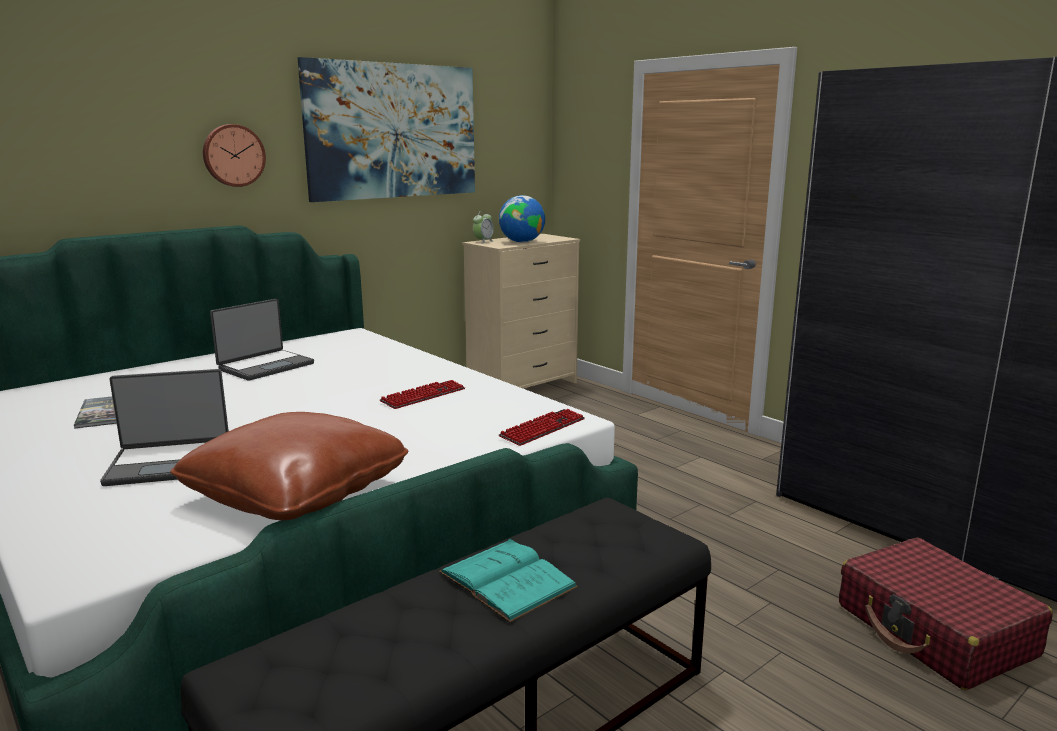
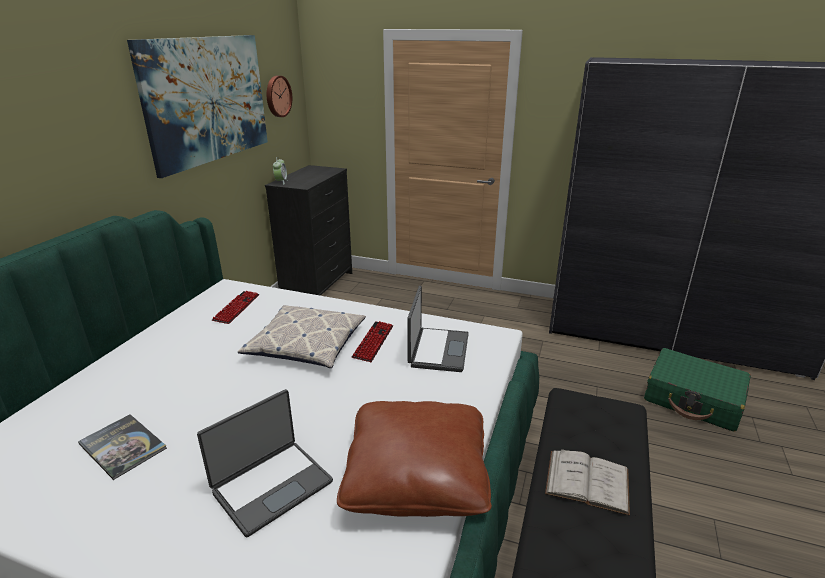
camera: 30 degrees left, 10 degrees up
wall clock [203,124,266,187] -> wall clock moved to [267,76,292,117]
laptop [210,299,314,381] -> laptop moved to [407,286,469,372]
turquoise book [439,539,578,622] -> white book [545,449,630,516]
beige dresser [463,234,580,389] -> black dresser [265,165,352,296]
globe [499,195,545,243] -> none
keyboard [499,409,585,446] -> keyboard moved to [212,291,259,324]
red suitcase [839,537,1053,690] -> green suitcase [644,348,751,432]
none -> pillow [238,305,366,368]

